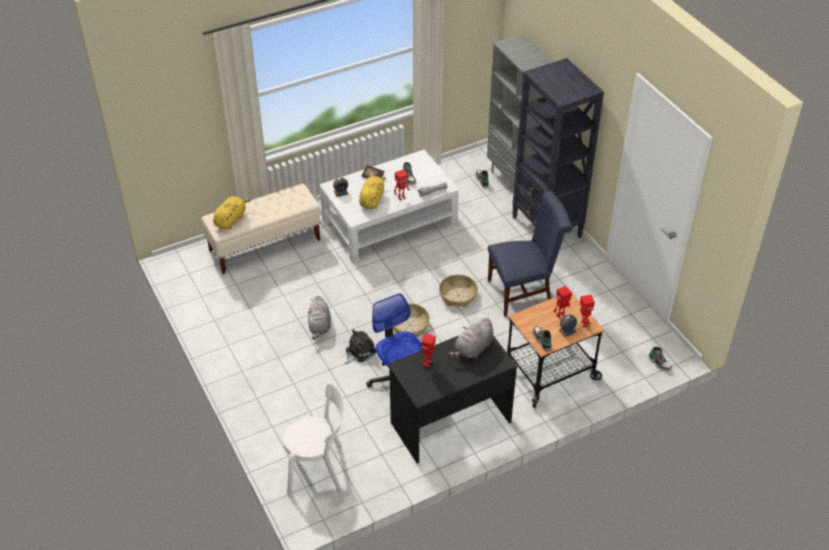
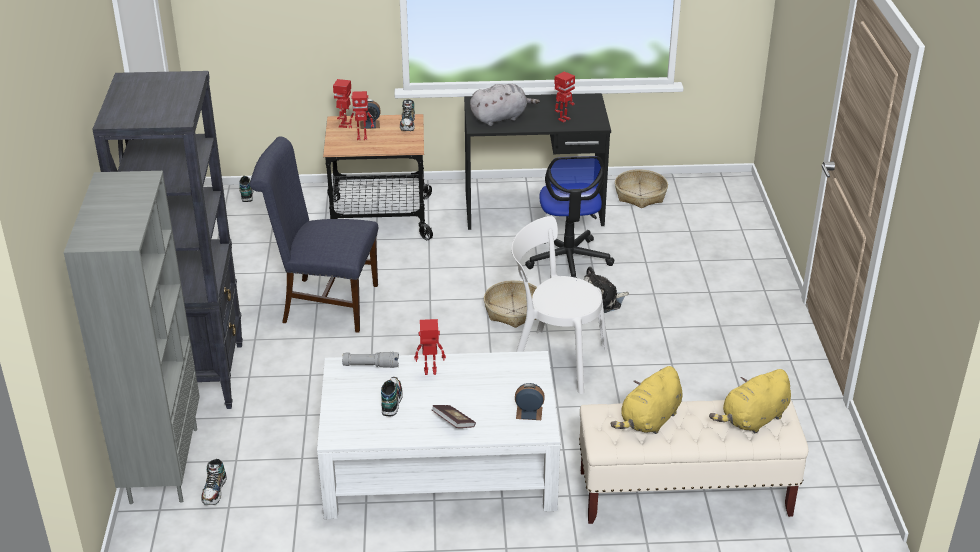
camera: 155 degrees left, 10 degrees down
white chair [283,383,345,495] -> white chair moved to [511,216,608,394]
grey plush toy [307,295,331,340] -> none
yellow plush toy [359,176,386,209] -> yellow plush toy moved to [611,366,682,434]
basket [439,274,478,307] -> basket moved to [615,169,668,208]

